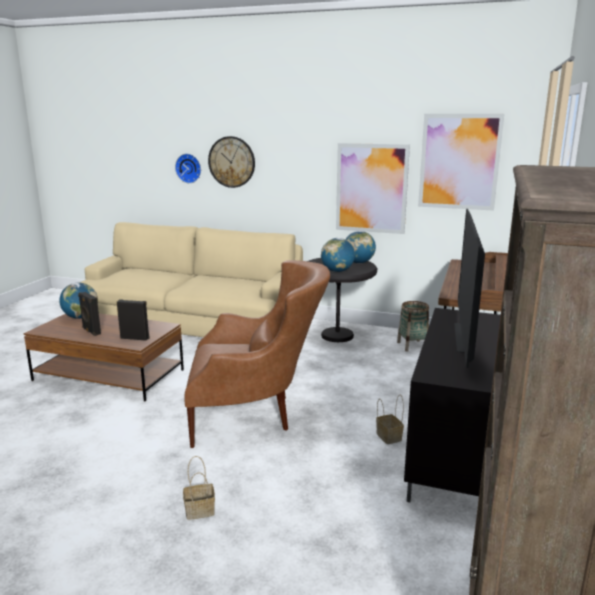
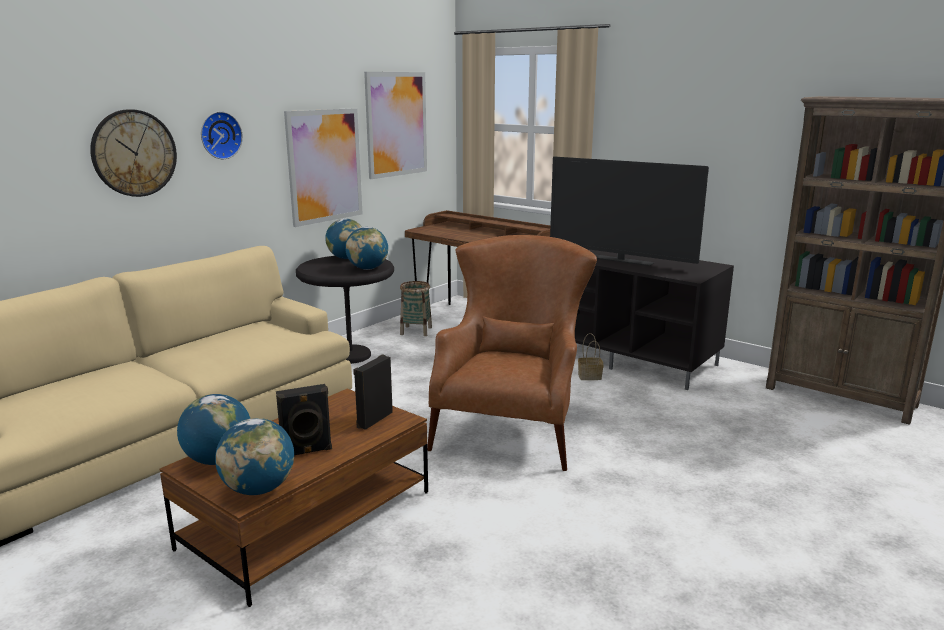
camera: 70 degrees left, 0 degrees up
wall clock [175,154,201,183] -> wall clock moved to [201,111,243,159]
basket [183,456,215,520] -> none
none -> globe [215,418,294,495]

